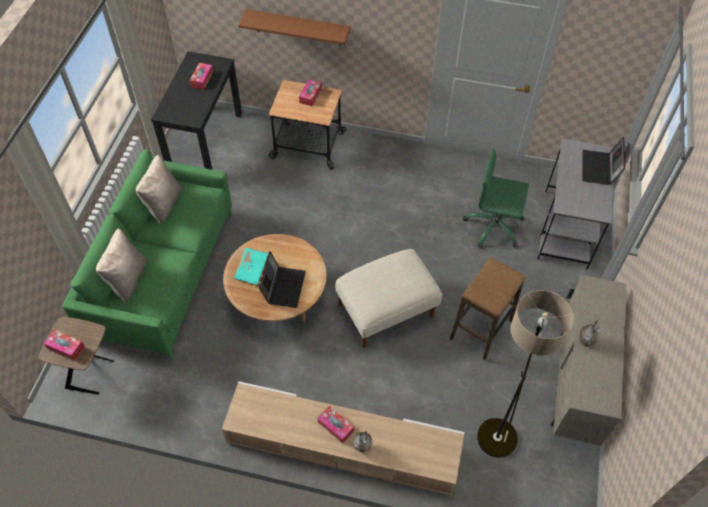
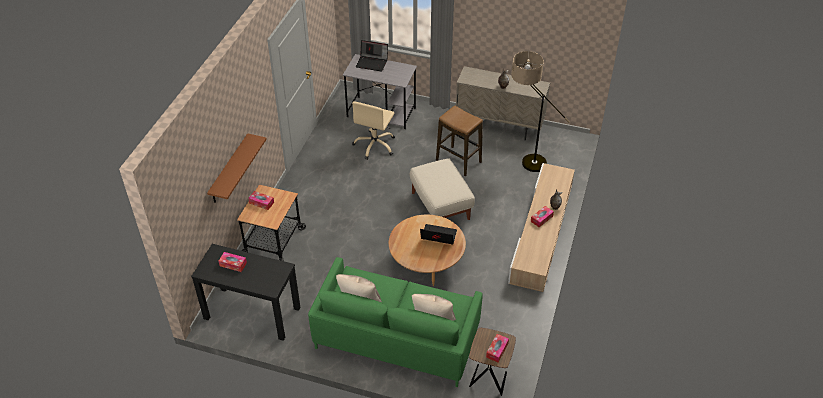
camera: 85 degrees left, 10 degrees down
turquoise book [234,248,269,286] -> none
green office chair [463,149,529,248] -> beige office chair [352,101,395,160]

